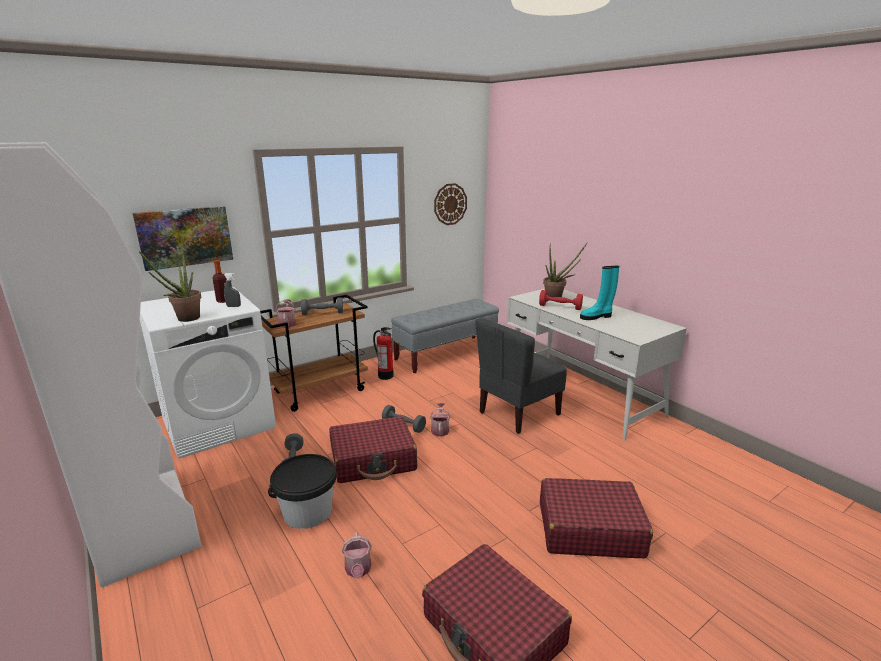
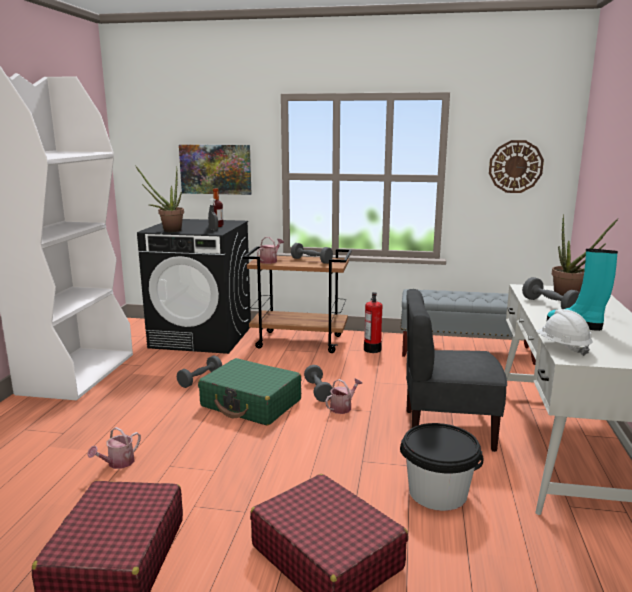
camera: 45 degrees right, 5 degrees down
white washing machine [140,287,276,459] -> black washing machine [137,219,251,354]
black bucket [268,454,337,529] -> black bucket moved to [400,423,483,511]
red suitcase [329,416,417,483] -> green suitcase [198,358,301,426]
red dumbbell [539,290,583,310] -> grey dumbbell [522,277,580,309]
none -> white hard hat [536,309,592,356]

